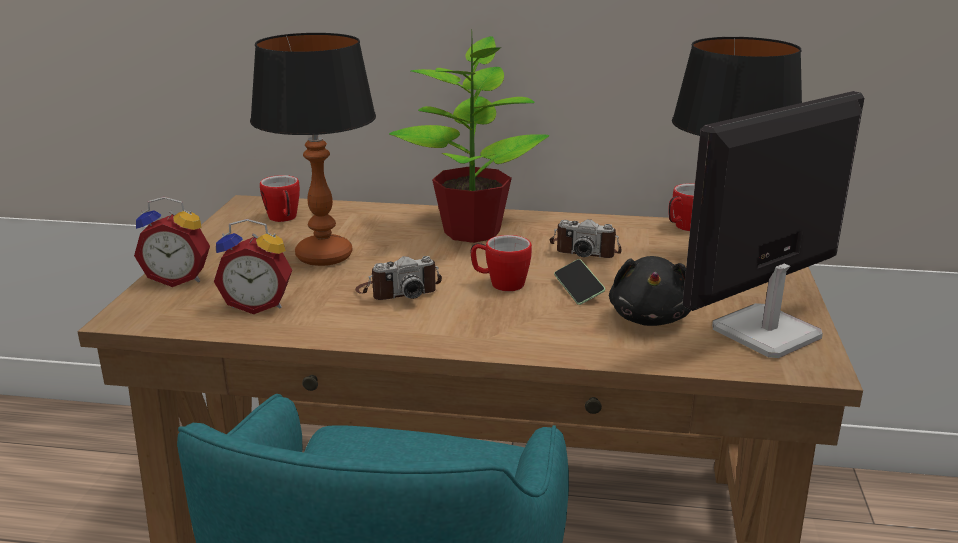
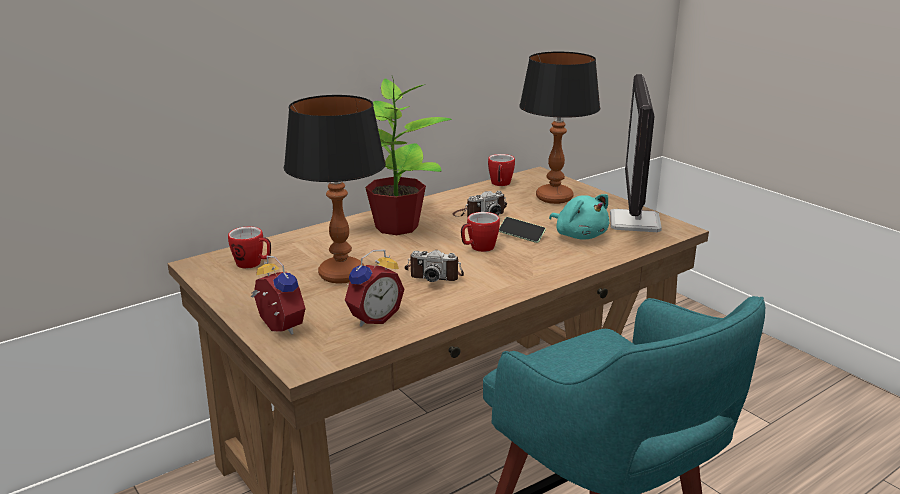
camera: 45 degrees left, 0 degrees up
alarm clock [134,197,210,287] -> alarm clock turned 90 degrees counterclockwise [250,256,306,335]
camera [355,256,442,300] -> camera turned 75 degrees clockwise [404,250,464,282]
black plush toy [609,256,691,326] -> turquoise plush toy [549,194,609,240]

